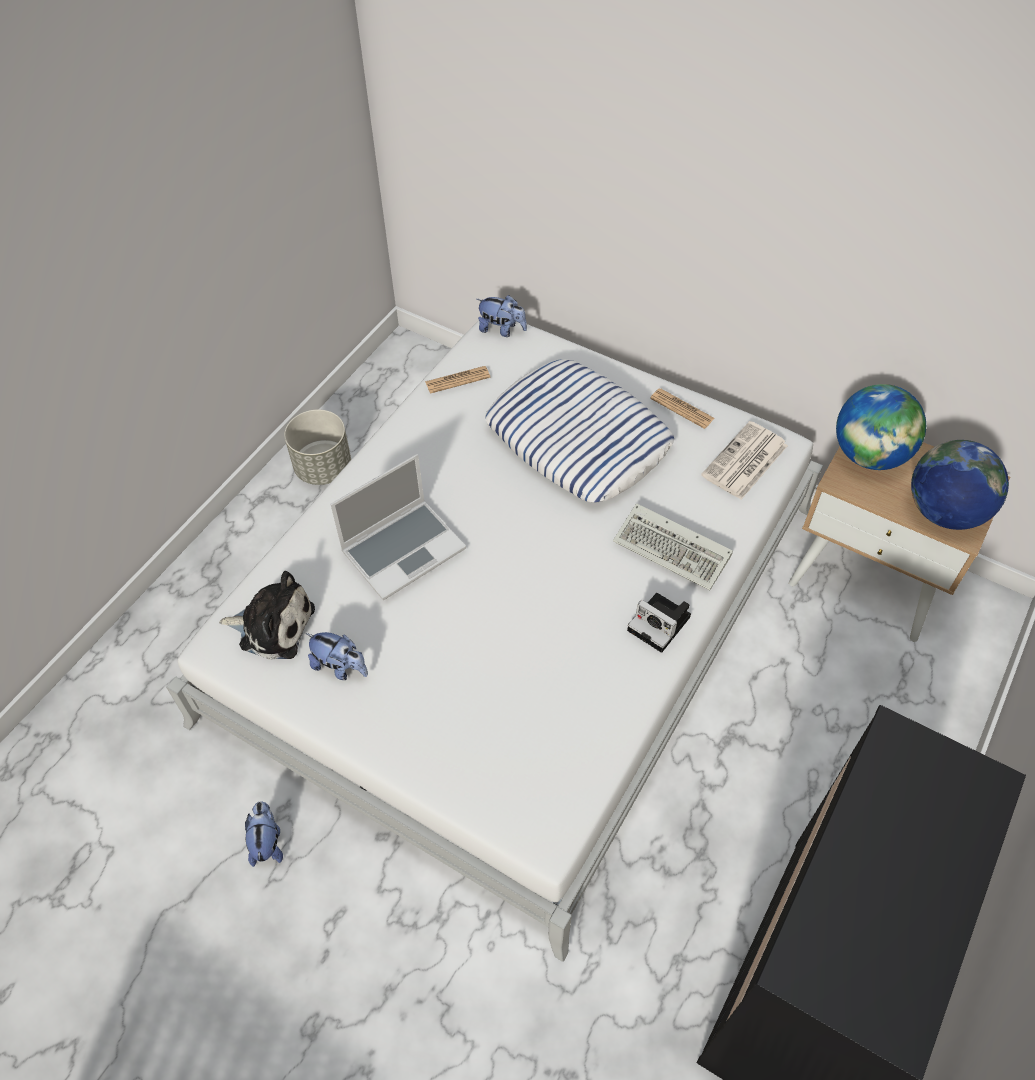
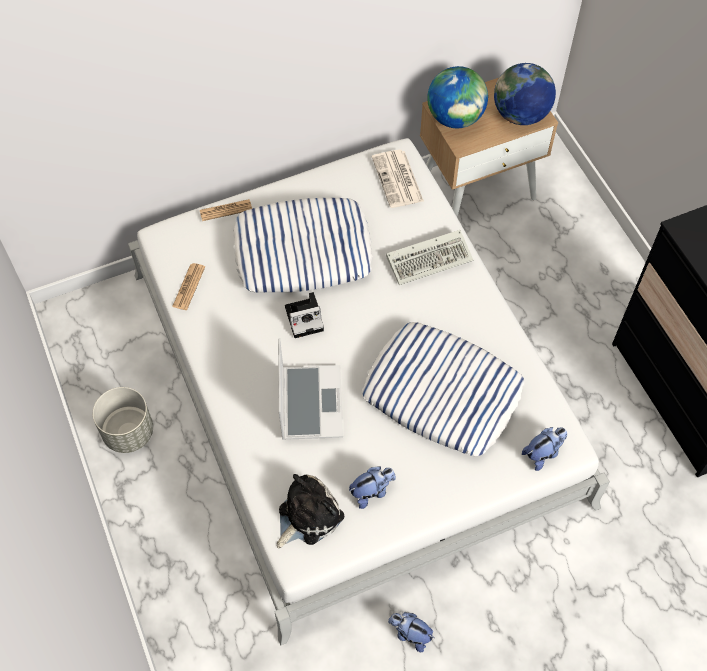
camera: 55 degrees left, 5 degrees up
plush toy [477,295,527,337] -> plush toy moved to [522,427,567,471]
camera [627,593,691,653] -> camera moved to [285,292,324,338]
newspaper [650,388,715,429] -> newspaper moved to [200,199,252,221]
none -> pillow [362,322,524,456]

